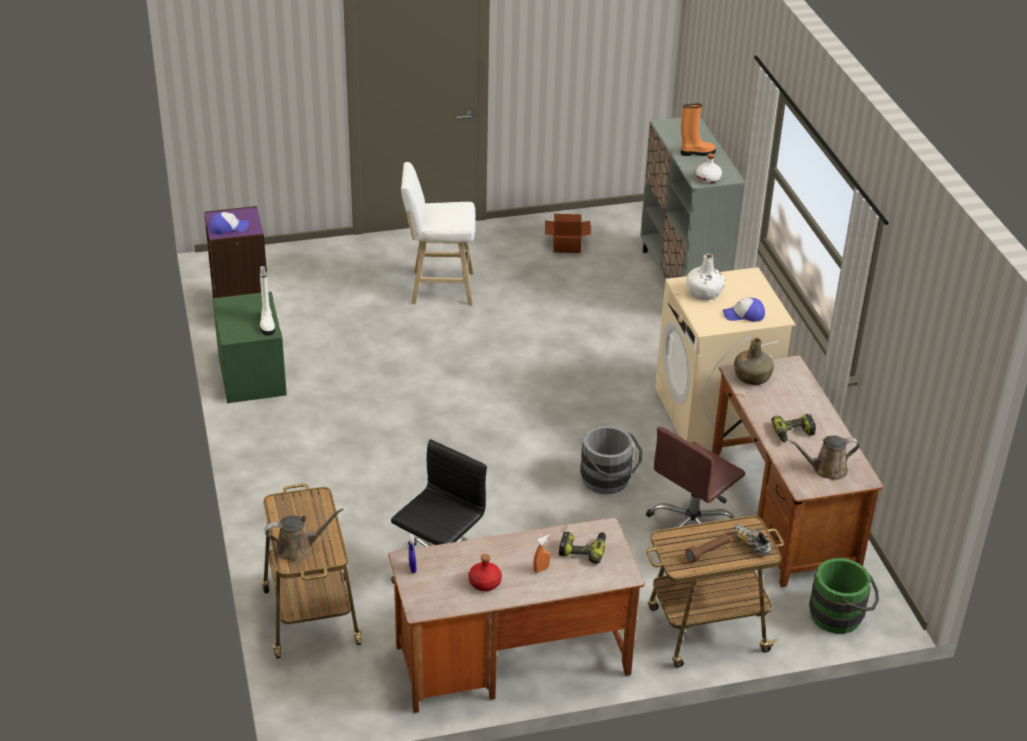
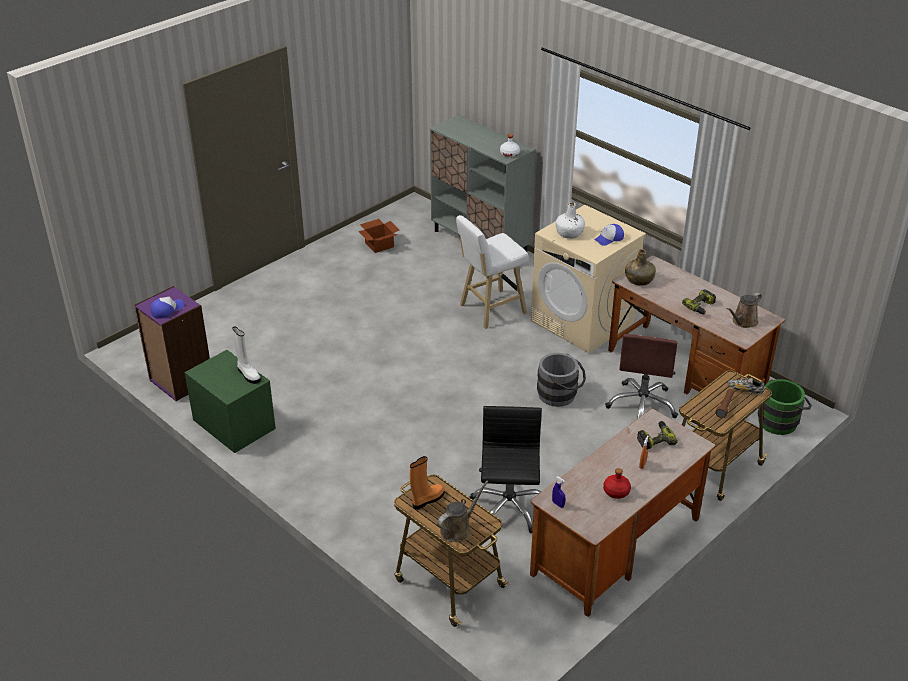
camera: 30 degrees left, 0 degrees up
white stool [401,162,475,305] -> white stool moved to [456,215,529,329]
orange boot [681,104,716,156] -> orange boot moved to [410,456,445,510]

